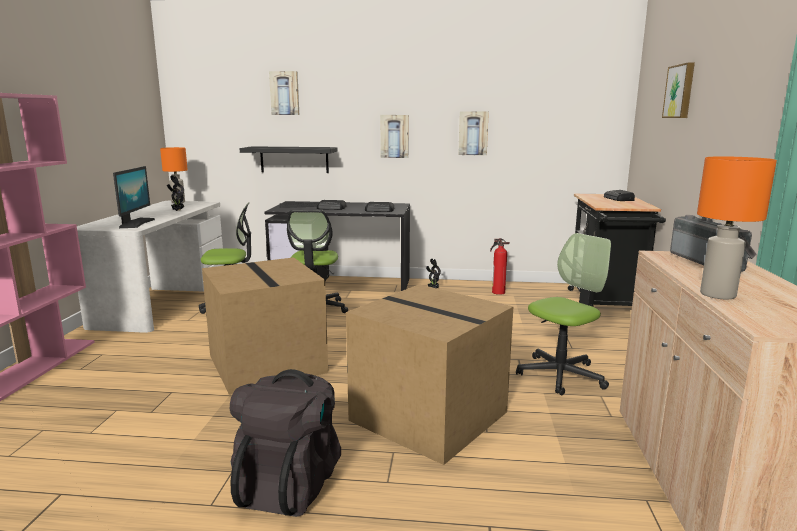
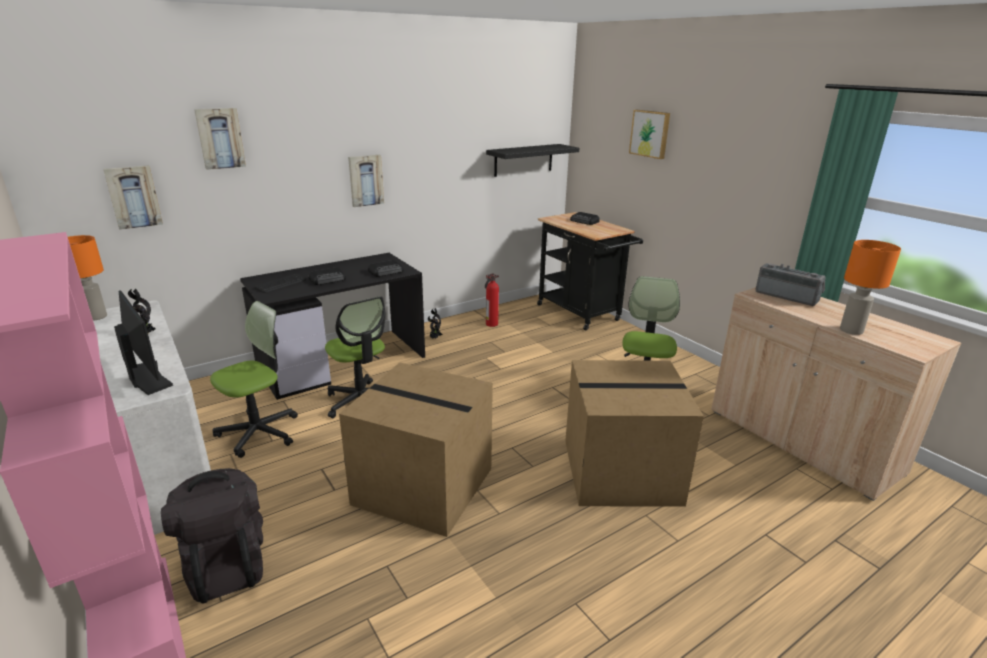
camera: 40 degrees left, 10 degrees up
black backpack [230,369,341,517] -> black backpack moved to [161,468,263,604]
black shelf [239,146,337,173] -> black shelf moved to [486,144,579,177]
picture [458,111,489,155] -> picture moved to [103,165,163,230]

